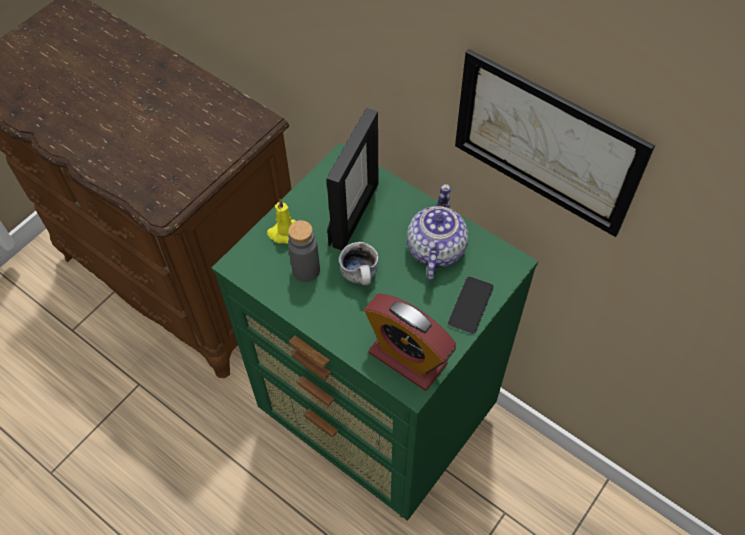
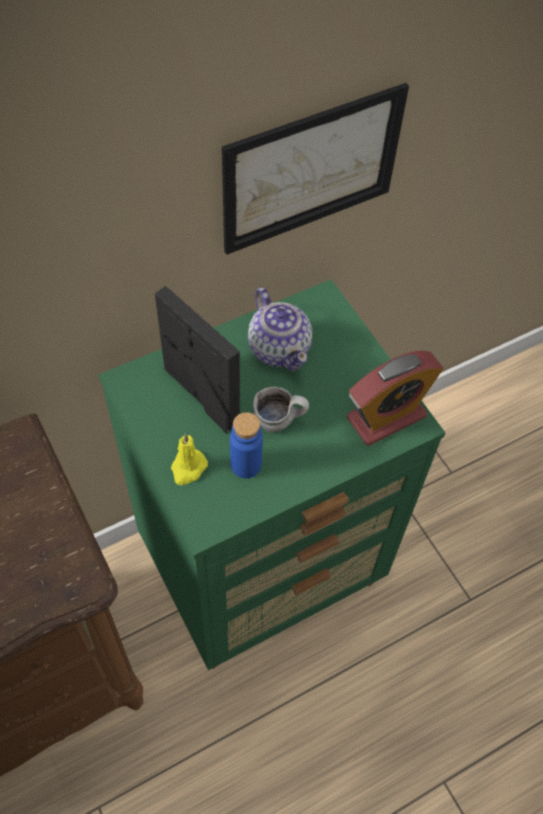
camera: 70 degrees left, 0 degrees up
grey bottle [288,220,320,282] -> blue bottle [230,412,263,478]
teapot [407,184,468,280] -> teapot turned 150 degrees counterclockwise [248,287,312,371]
phone [448,277,494,334] -> none

